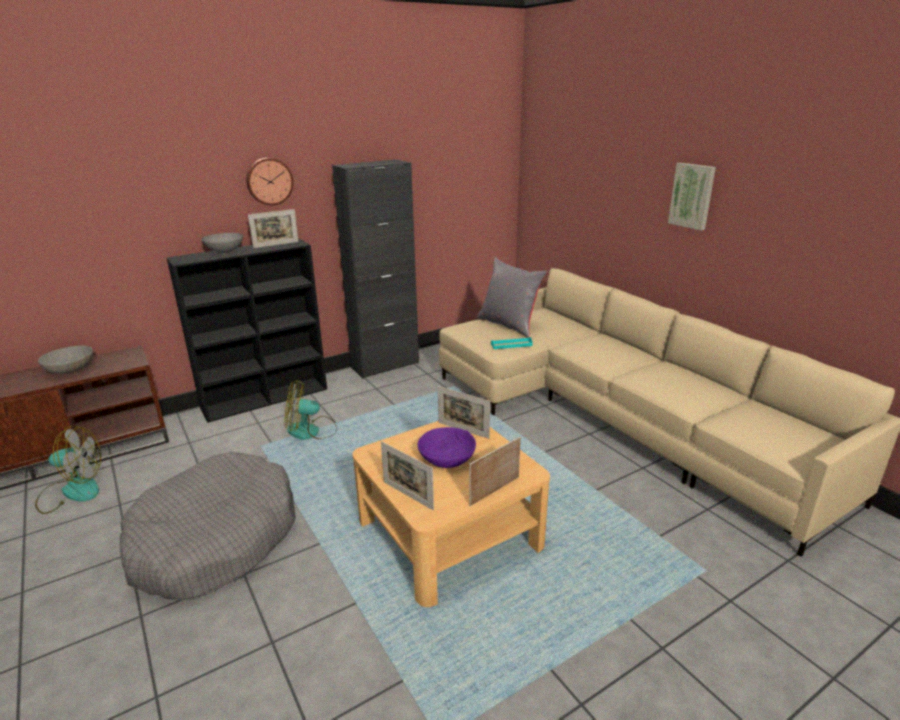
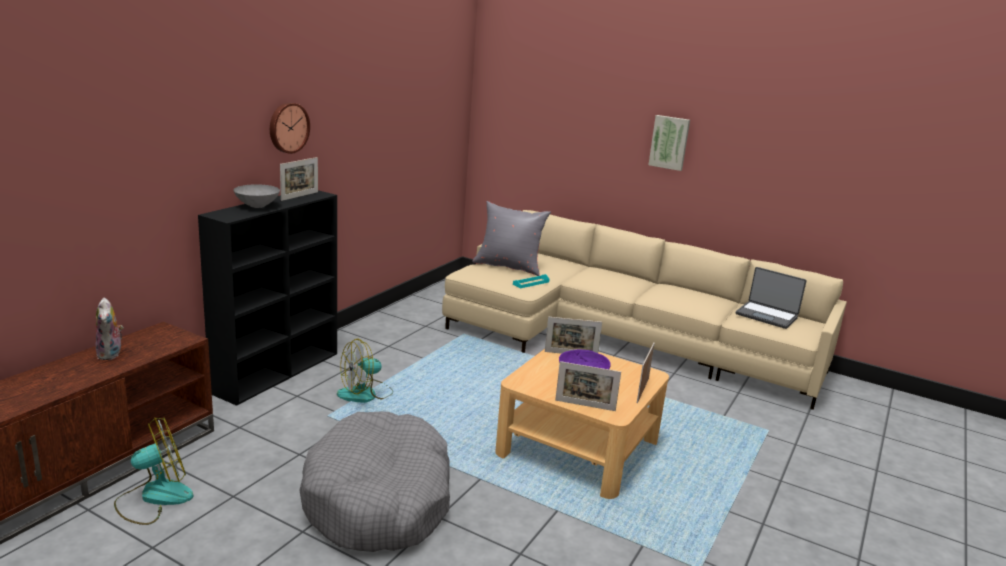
camera: 30 degrees left, 5 degrees down
grey bowl [38,346,94,374] -> plush toy [96,298,124,360]
black cabinet [332,159,419,379] -> none
none -> laptop [736,267,806,329]

